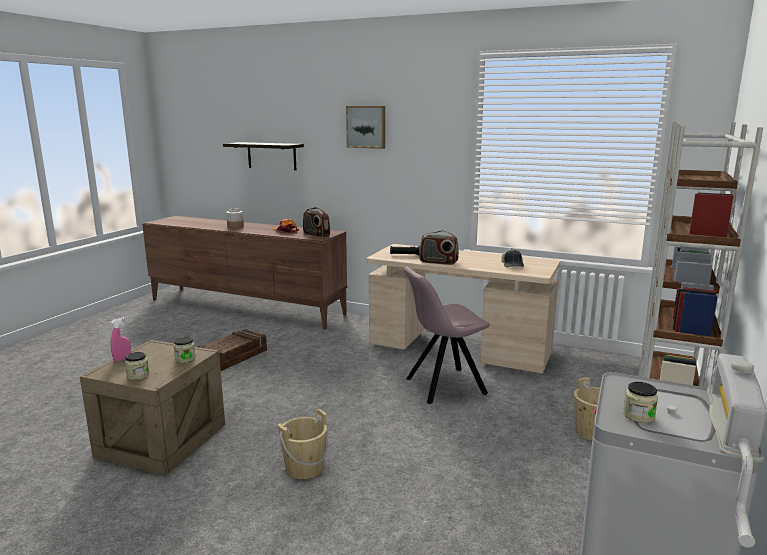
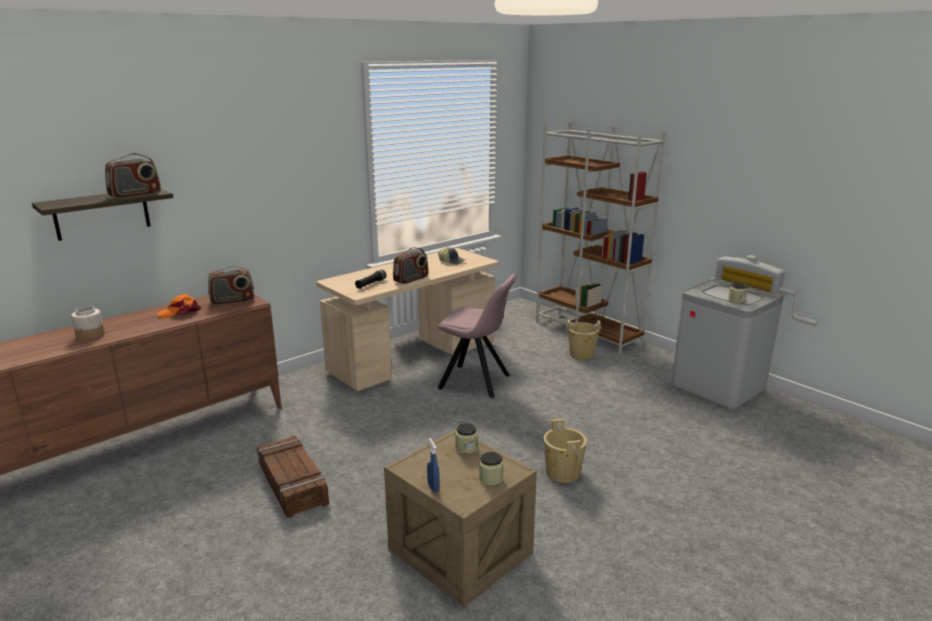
camera: 65 degrees left, 5 degrees up
pink spray bottle [110,317,131,361] -> blue spray bottle [427,438,440,493]
picture [346,106,385,149] -> none
pink chair [404,267,490,404] -> pink chair turned 75 degrees counterclockwise [437,274,516,398]
none -> radio [105,153,161,199]

